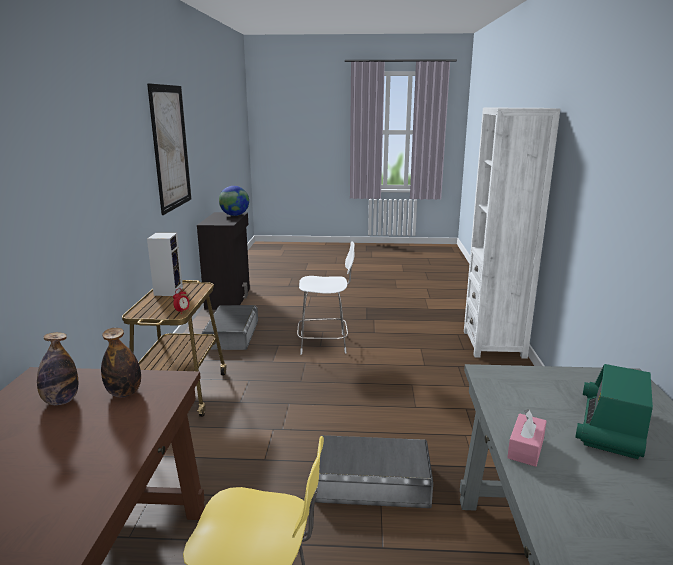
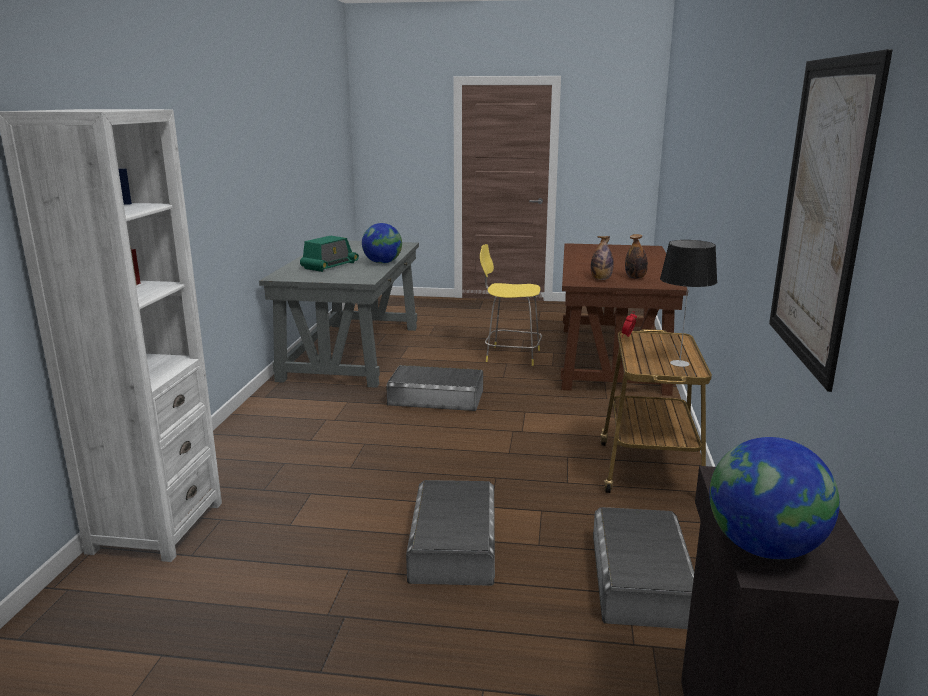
camera: 175 degrees left, 0 degrees up
speaker [147,233,183,296] -> table lamp [660,240,717,367]
white stool [297,241,355,355] -> grey storage box [406,480,495,586]
pink tissue box [507,409,547,467] -> globe [362,223,402,264]

